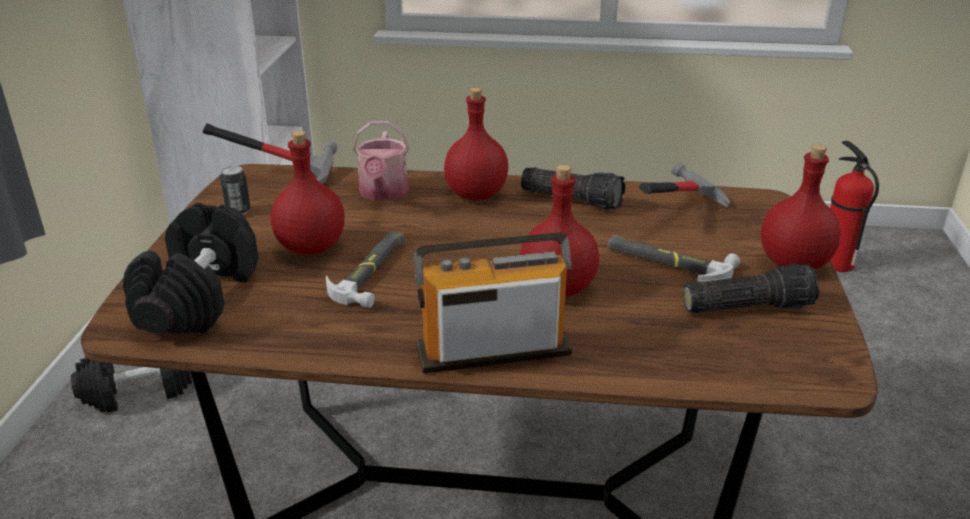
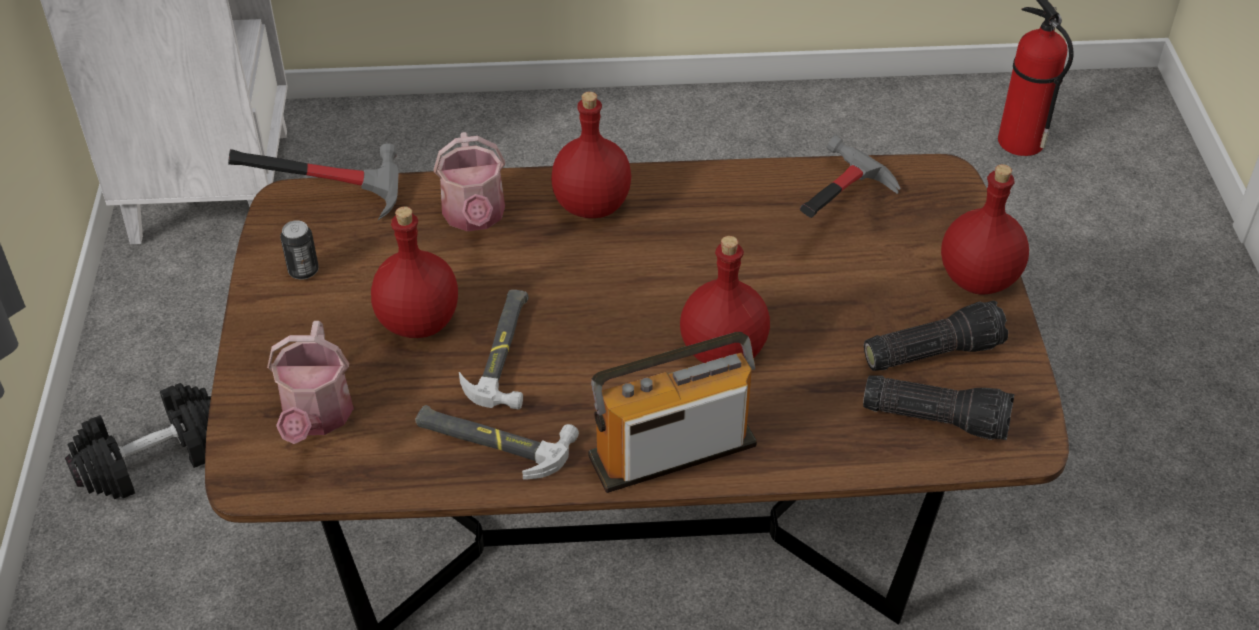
camera: 10 degrees left, 15 degrees up
black dumbbell [123,203,258,334] -> watering can [267,321,354,444]
flashlight [521,167,626,210] -> flashlight moved to [863,376,1015,440]
hammer [608,235,740,282] -> hammer moved to [416,405,579,480]

